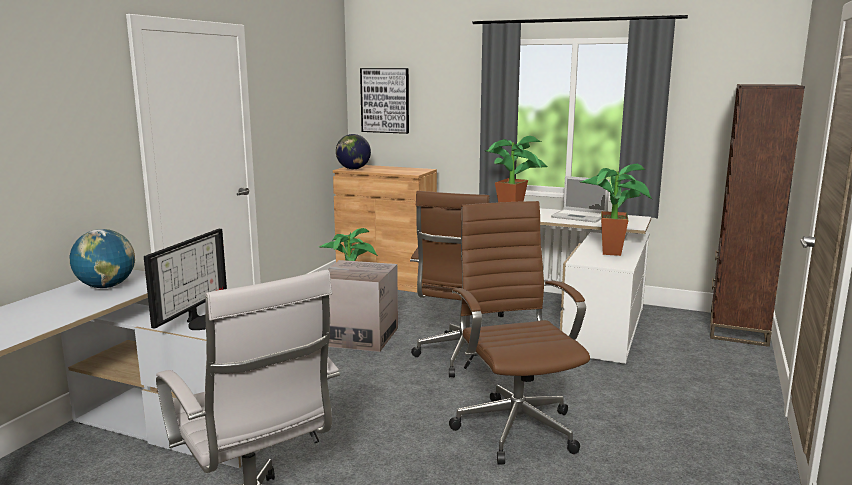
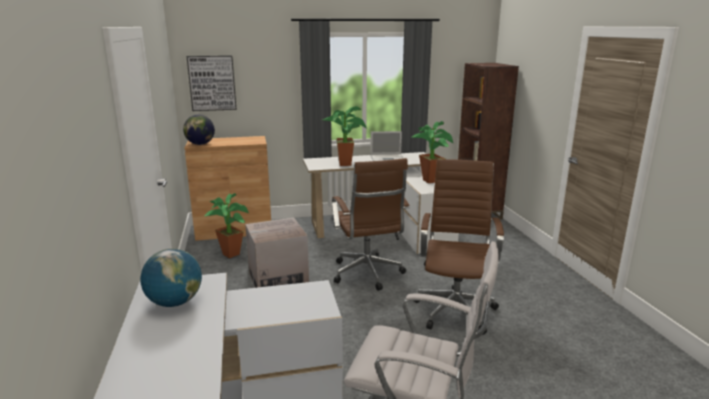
camera: 35 degrees left, 5 degrees up
monitor [144,229,227,330] -> none
brown office chair [449,201,590,465] -> brown office chair turned 60 degrees clockwise [414,159,504,335]

